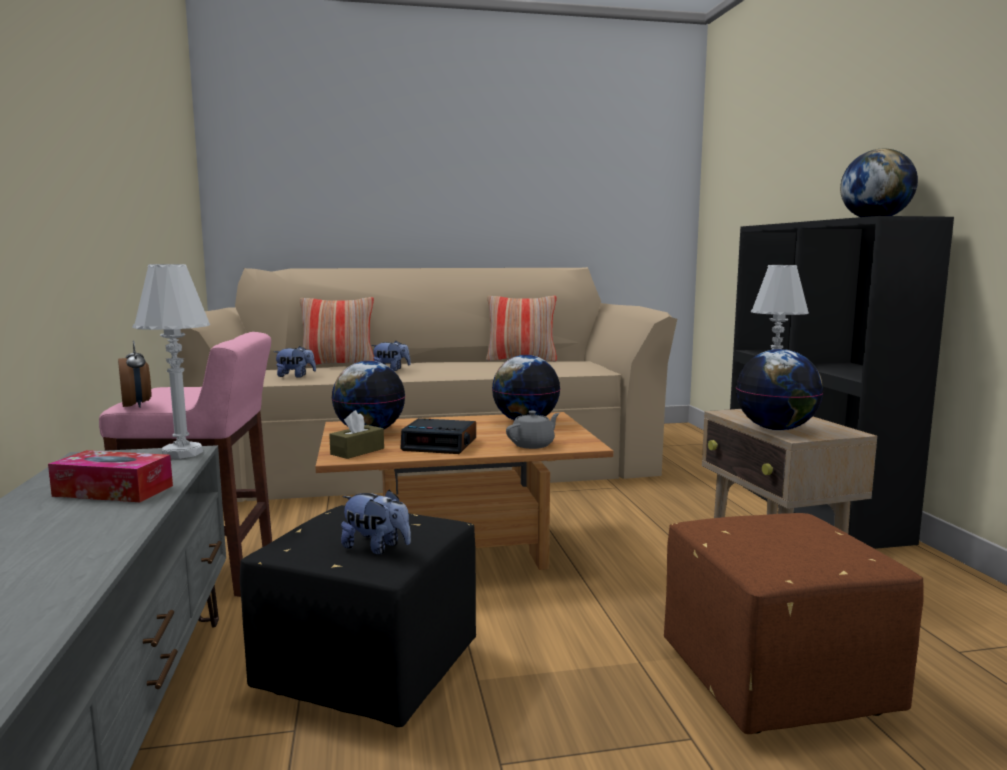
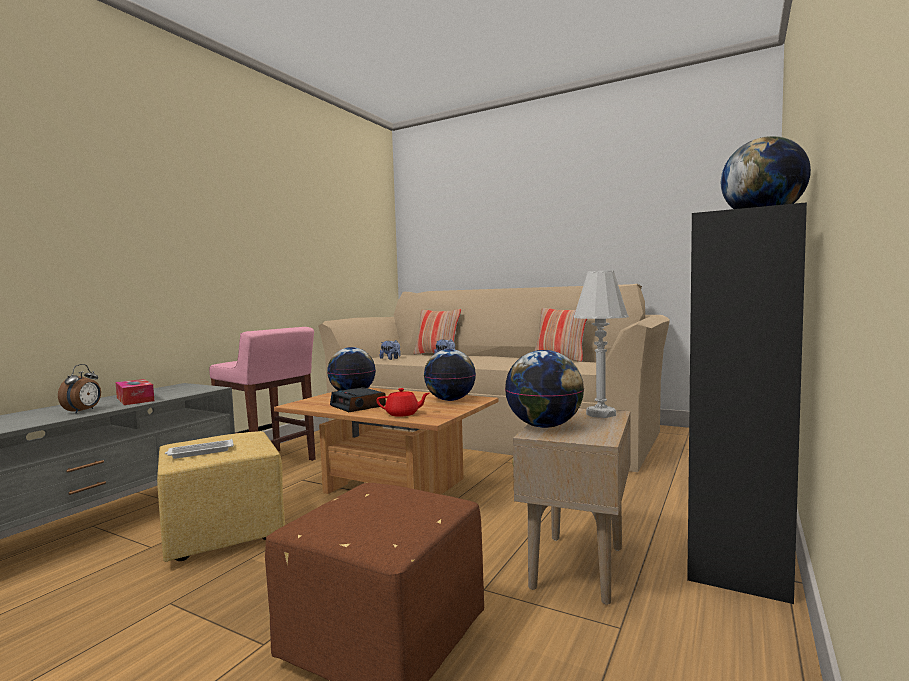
camera: 40 degrees right, 5 degrees down
alarm clock [118,341,152,408] -> alarm clock moved to [58,364,101,414]
white table lamp [132,264,210,459] -> none
black ottoman [240,505,476,727] -> yellow ottoman [157,431,285,562]
brown tissue box [329,410,384,459] -> none
plush toy [341,490,411,555] -> white tray [165,439,234,459]
grey teapot [506,411,560,449] -> red teapot [376,388,429,417]

